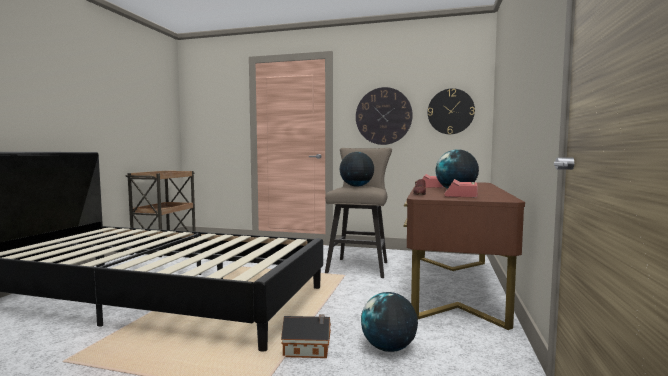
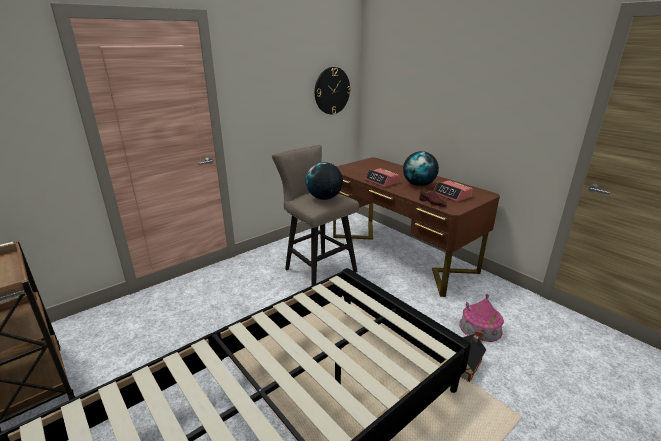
camera: 55 degrees left, 20 degrees up
wall clock [356,87,413,145] -> none
globe [361,292,418,352] -> toy house [459,294,504,342]

